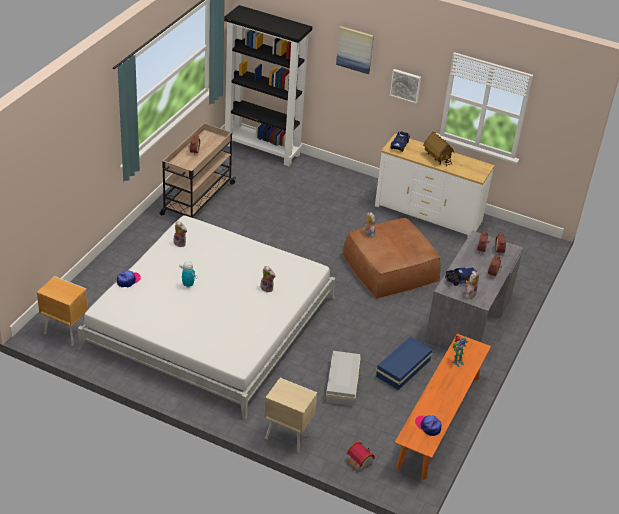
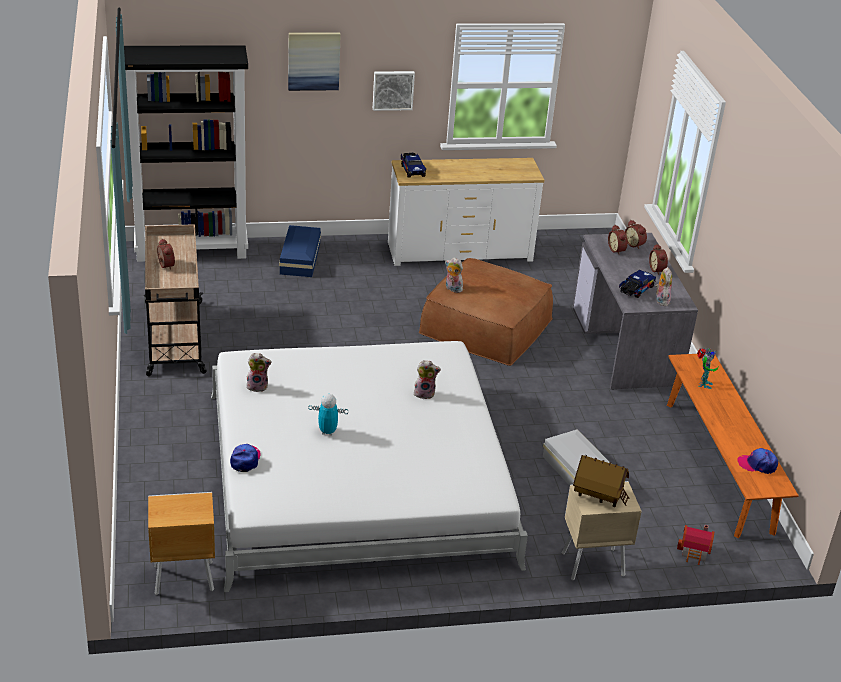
camera: 35 degrees left, 5 degrees down
blue storage box [376,337,432,390] -> blue storage box moved to [279,225,321,277]
toy house [423,132,454,166] -> toy house moved to [573,455,629,507]

